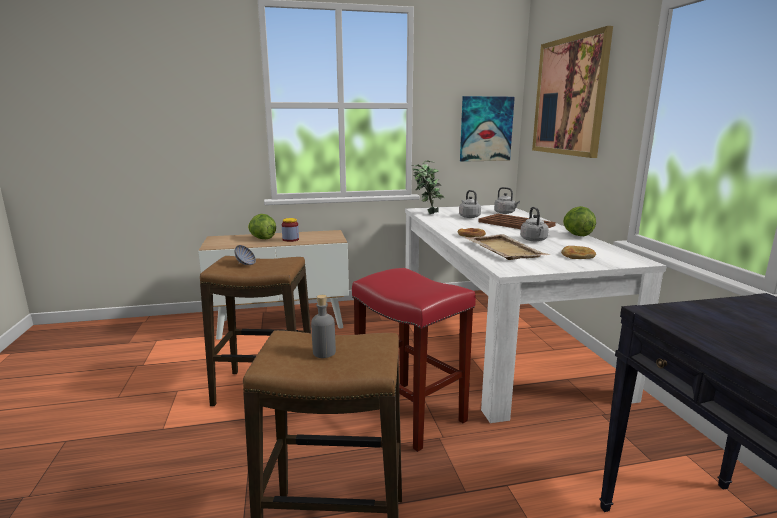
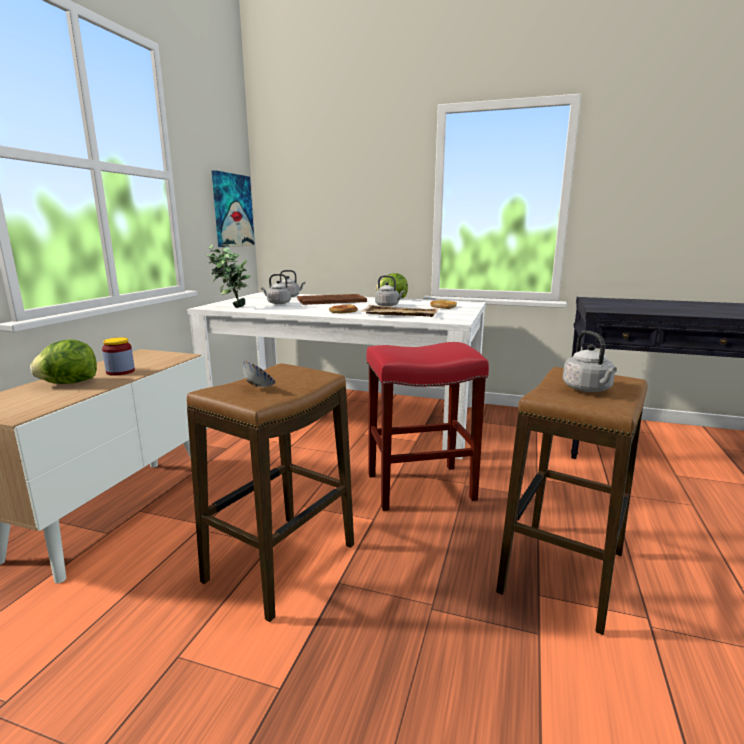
camera: 60 degrees left, 0 degrees up
grey bottle [311,295,336,358] -> grey kettle [563,330,617,392]
picture [532,26,613,158] -> none

